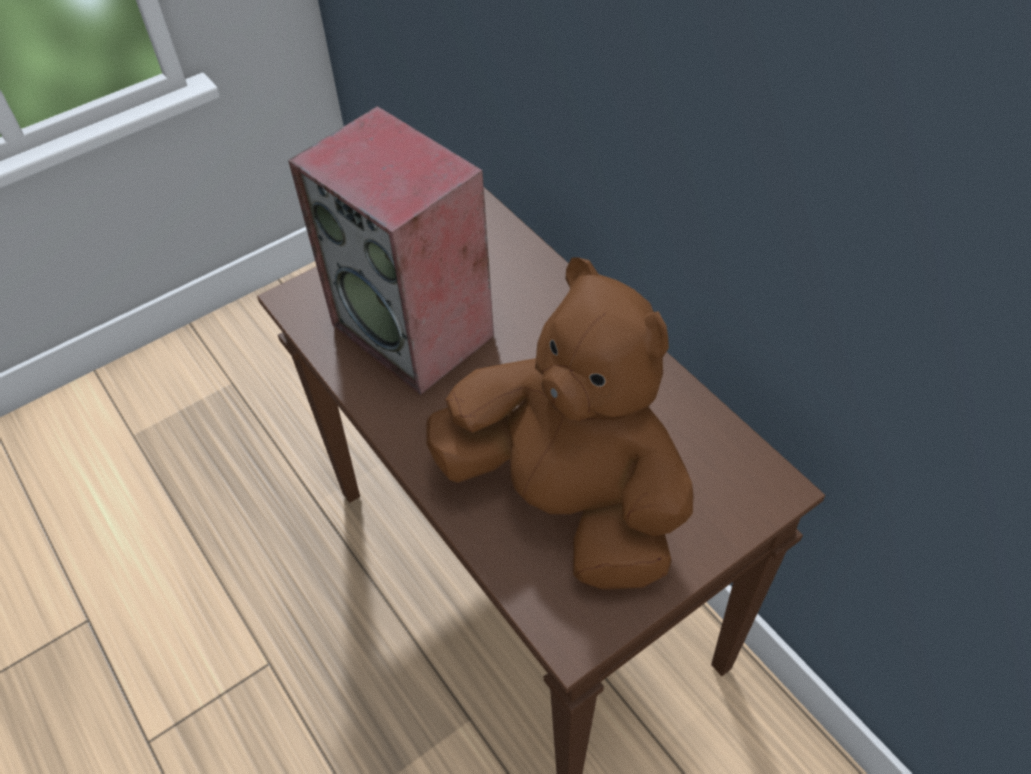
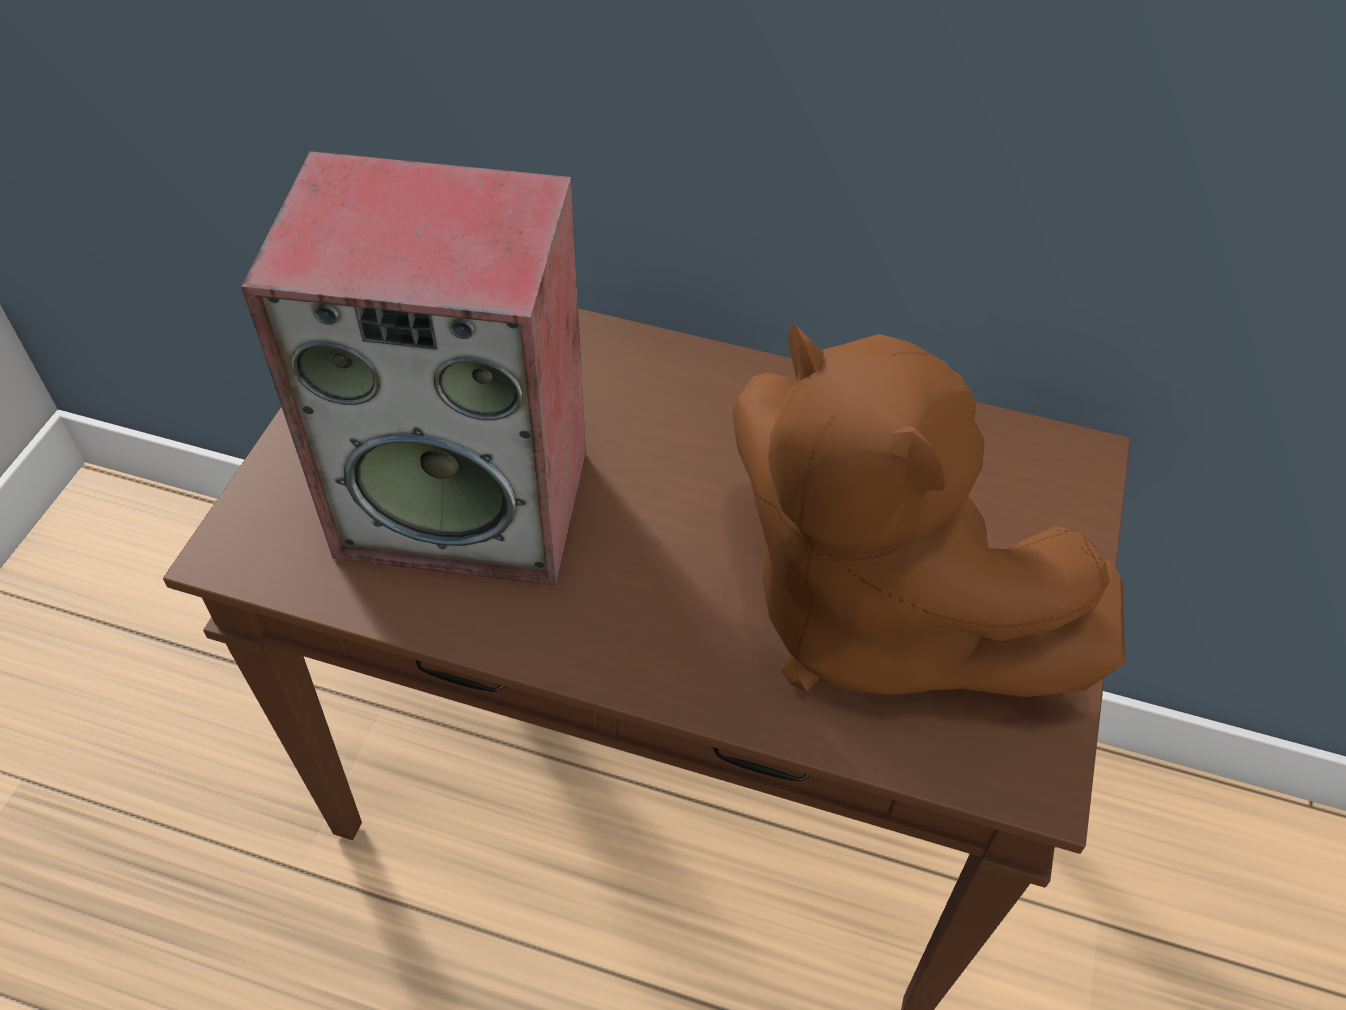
camera: 40 degrees left, 0 degrees up
brown plush toy [426,257,694,590] -> brown plush toy turned 135 degrees counterclockwise [732,324,1125,697]

